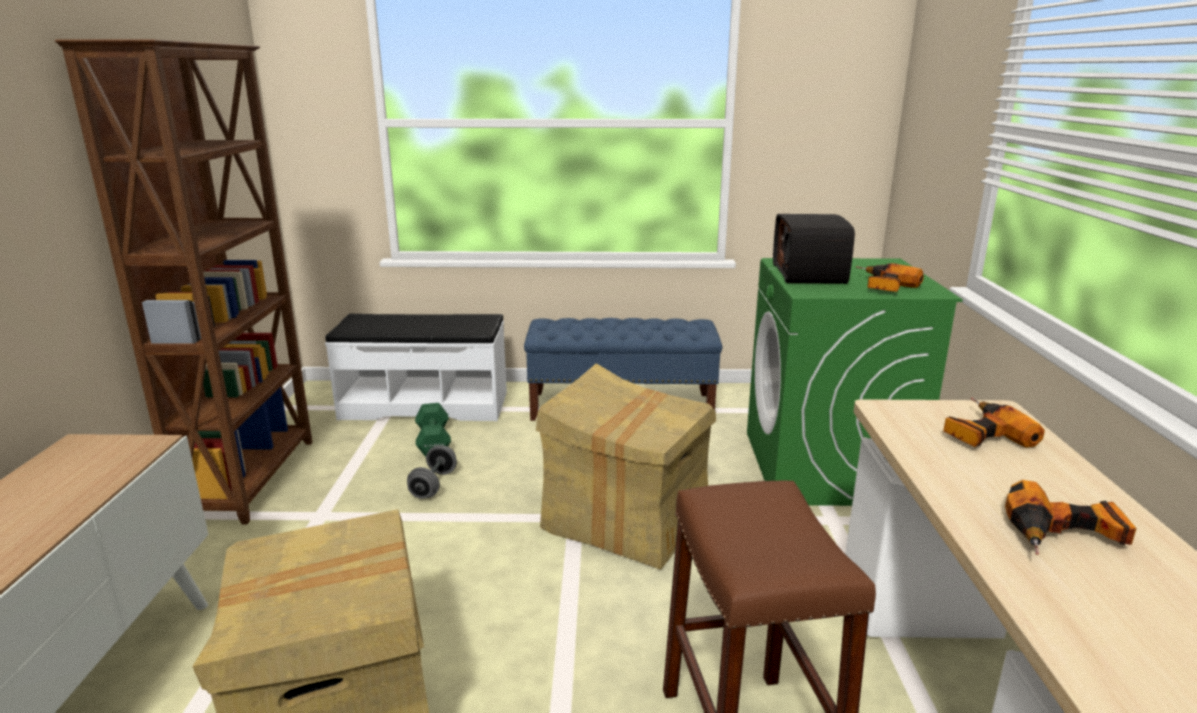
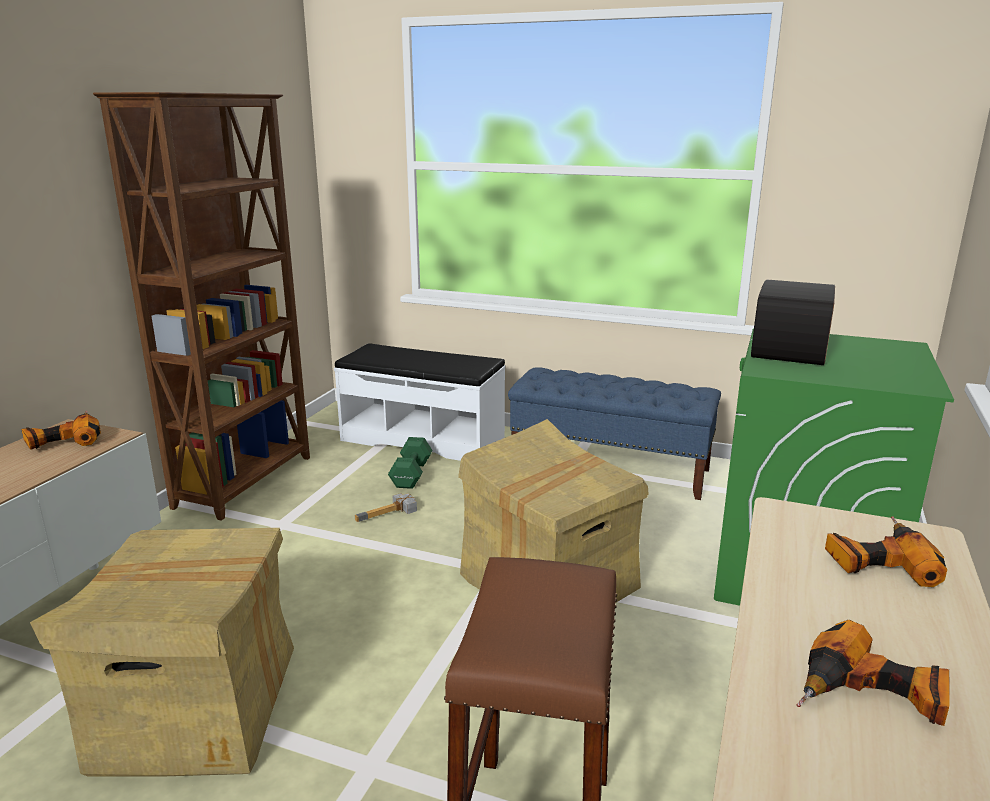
camera: 20 degrees right, 0 degrees up
grey dumbbell [407,445,457,499] -> hammer [355,493,417,522]
power drill [856,263,924,292] -> power drill moved to [21,411,101,450]

